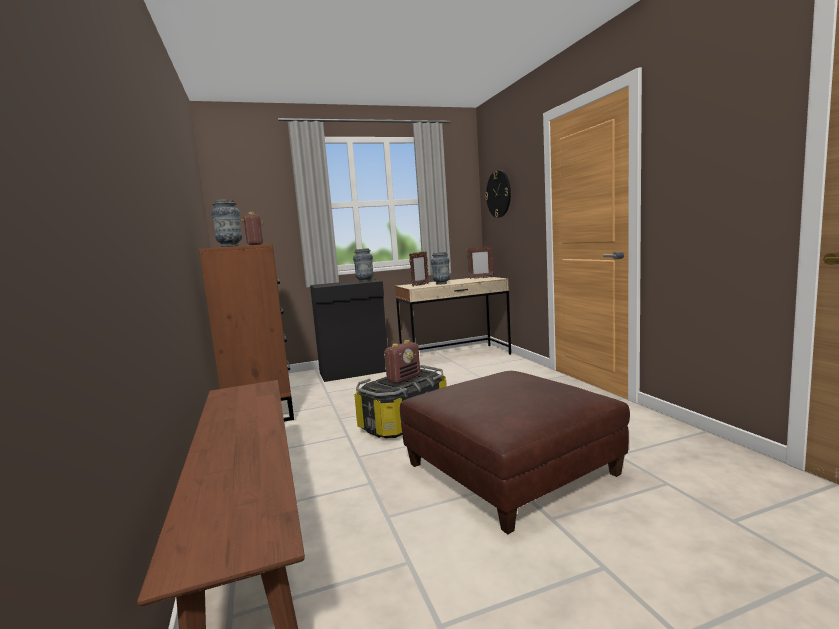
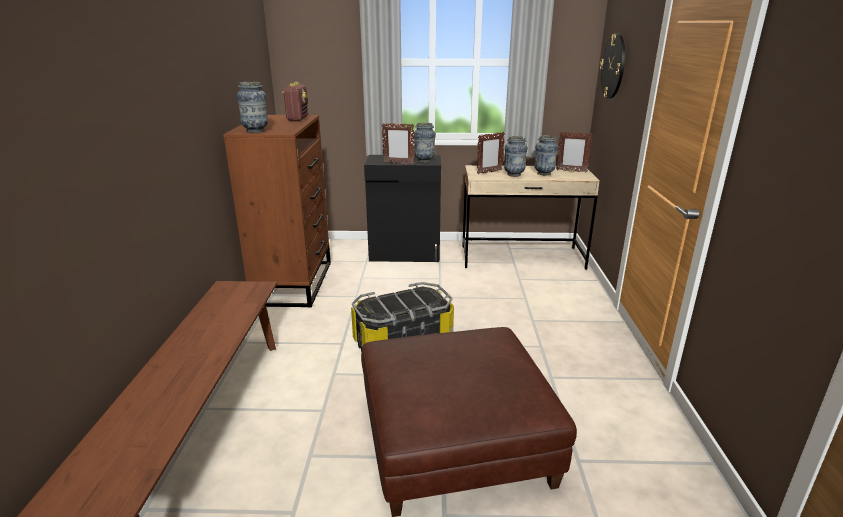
camera: 20 degrees right, 15 degrees up
radio [384,340,420,383] -> none
none -> picture frame [382,123,414,165]
none -> vase [534,135,558,176]

